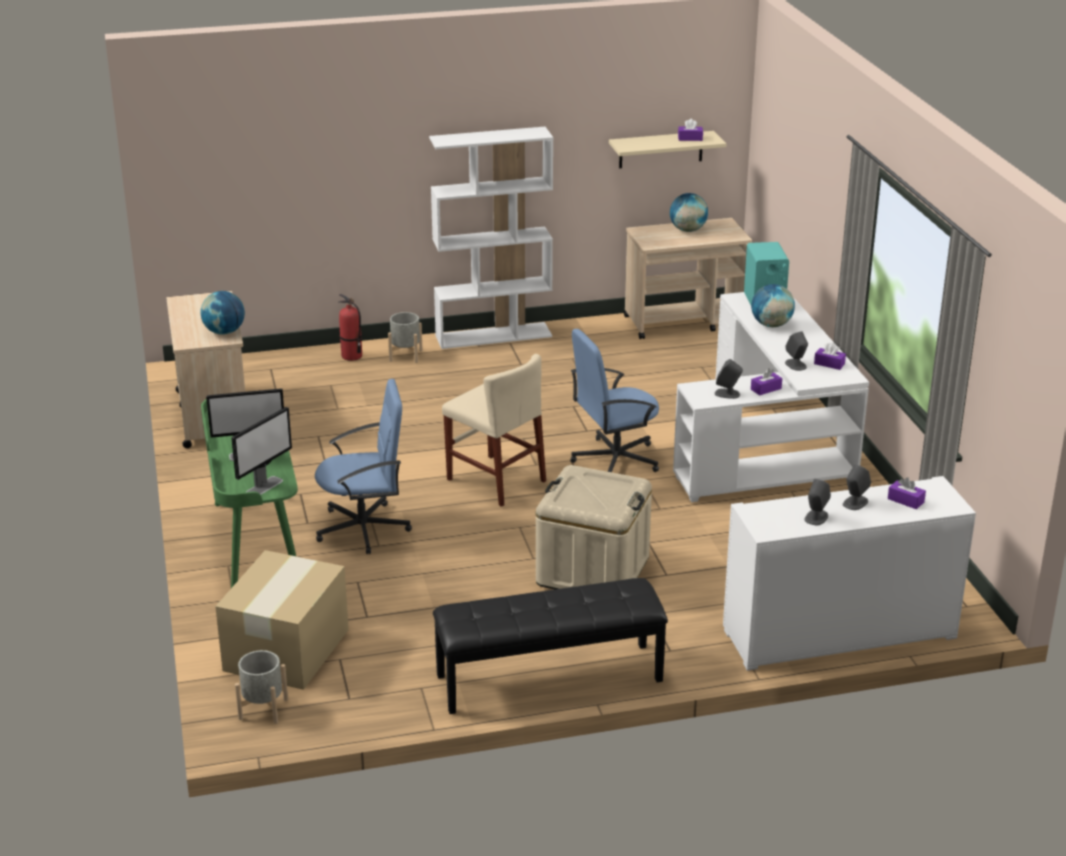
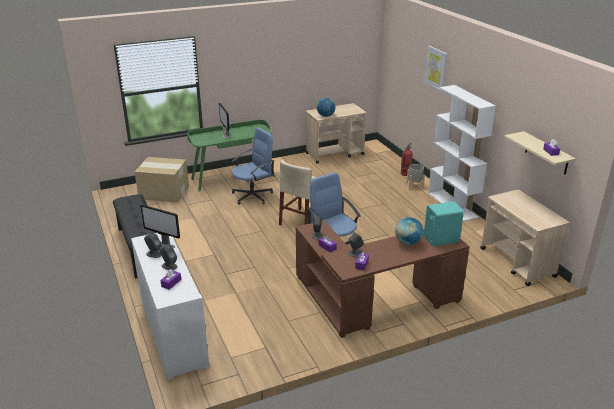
camera: 80 degrees right, 0 degrees up
monitor [231,407,292,495] -> monitor moved to [140,205,180,248]
grey planter [235,650,288,724] -> none
blue office chair [315,379,412,554] -> blue office chair turned 105 degrees counterclockwise [232,127,274,205]
beige storage box [536,465,652,589] -> none
globe [670,193,708,232] -> none
white desk [673,292,869,502] -> brown desk [296,220,470,338]
none -> picture [424,46,447,92]

